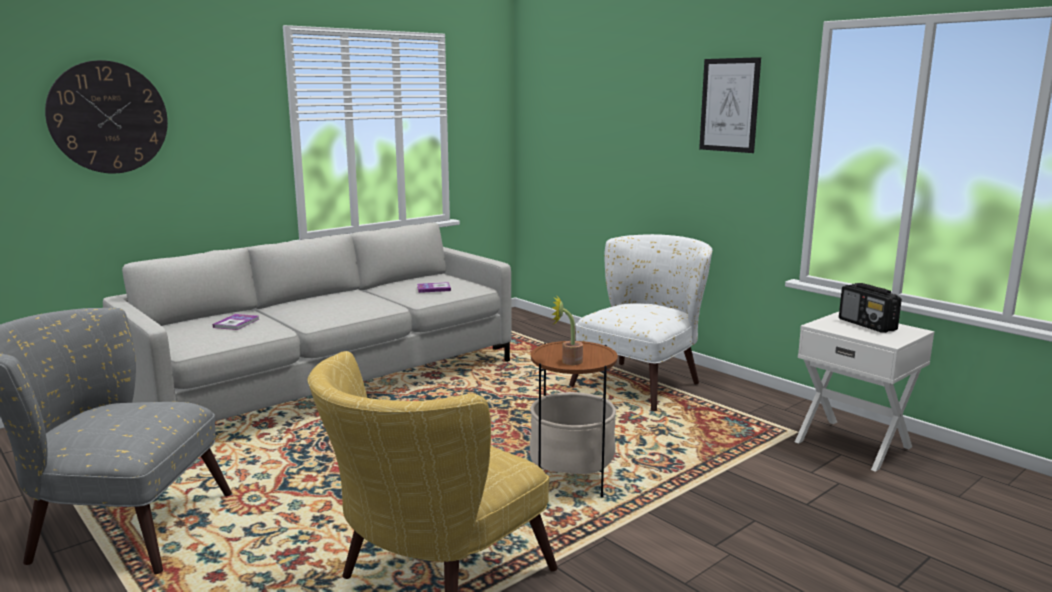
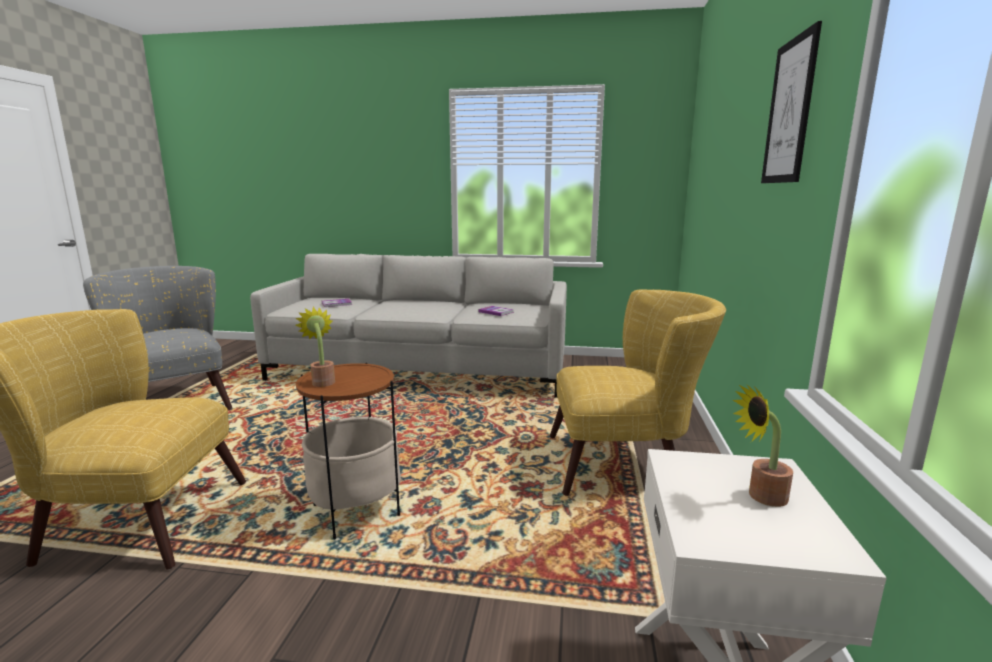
camera: 50 degrees right, 0 degrees up
wall clock [45,60,168,174] -> none
white armchair [569,234,712,411] -> yellow armchair [550,290,726,496]
radio [839,283,902,333] -> potted plant [733,384,793,507]

